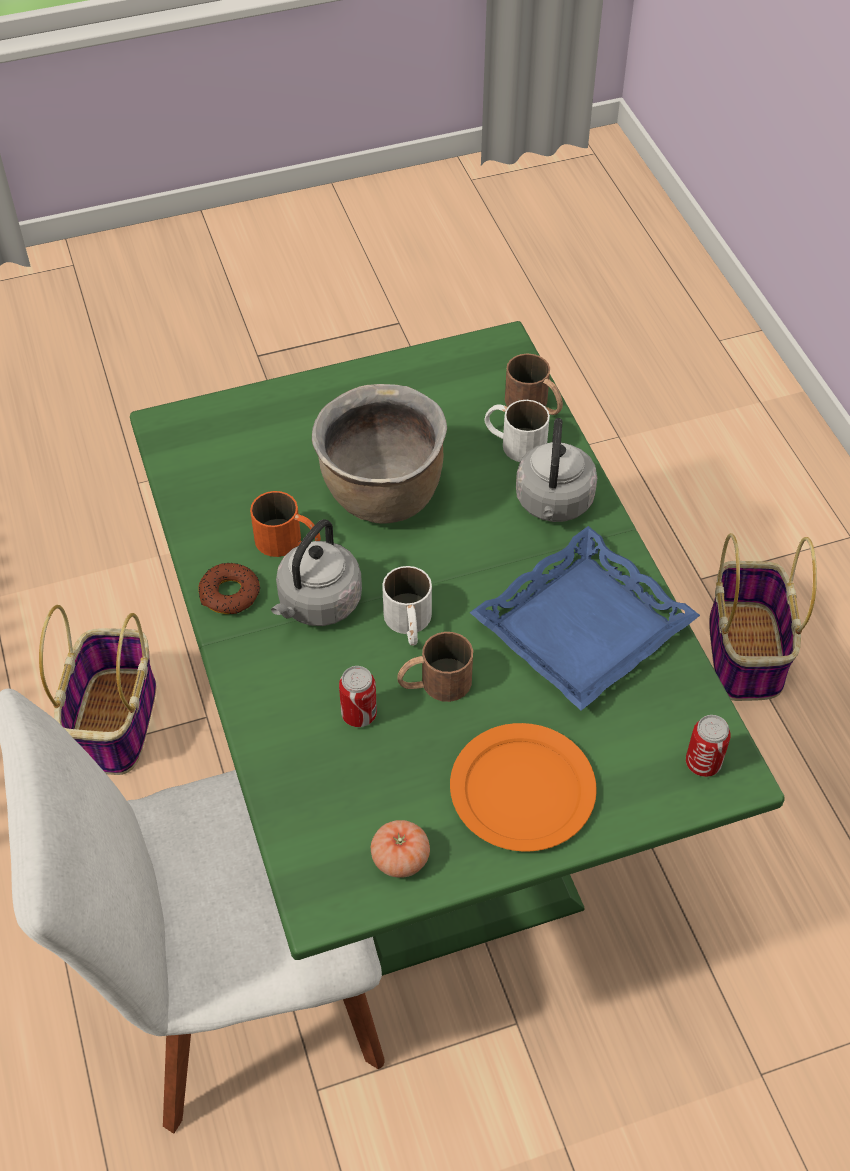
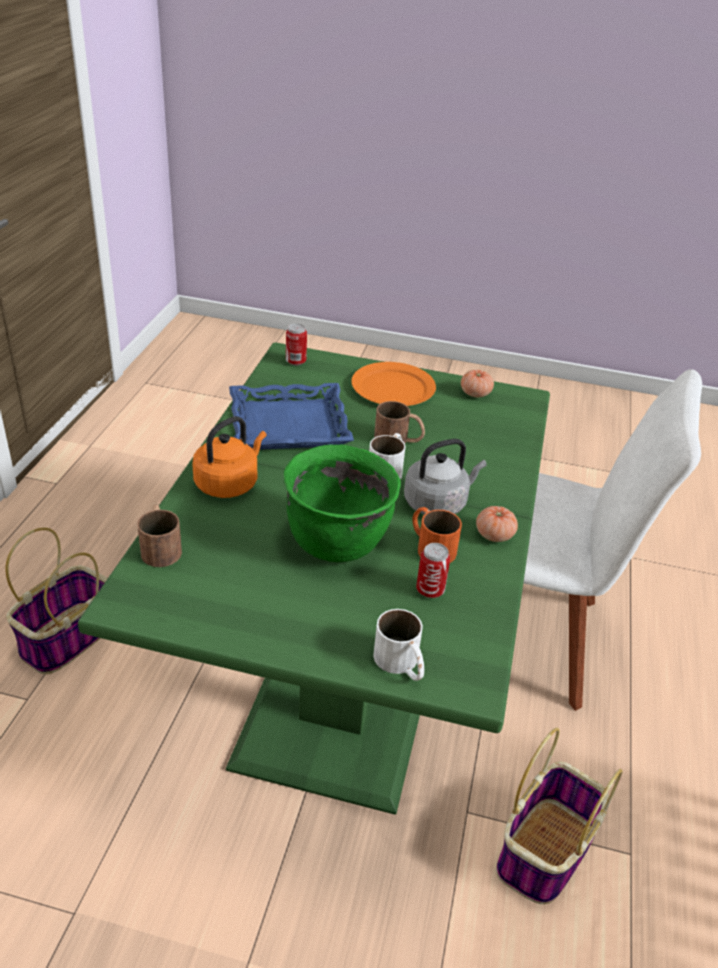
camera: 150 degrees left, 15 degrees down
donut [198,563,260,614] -> tomato [476,506,518,542]
brown cooking pot [312,384,447,524] -> green cooking pot [284,444,401,562]
can [339,666,377,727] -> can moved to [416,543,450,598]
white mug [485,400,550,462] -> white mug moved to [373,609,424,681]
grey kettle [516,418,597,522] -> orange kettle [192,416,266,498]

